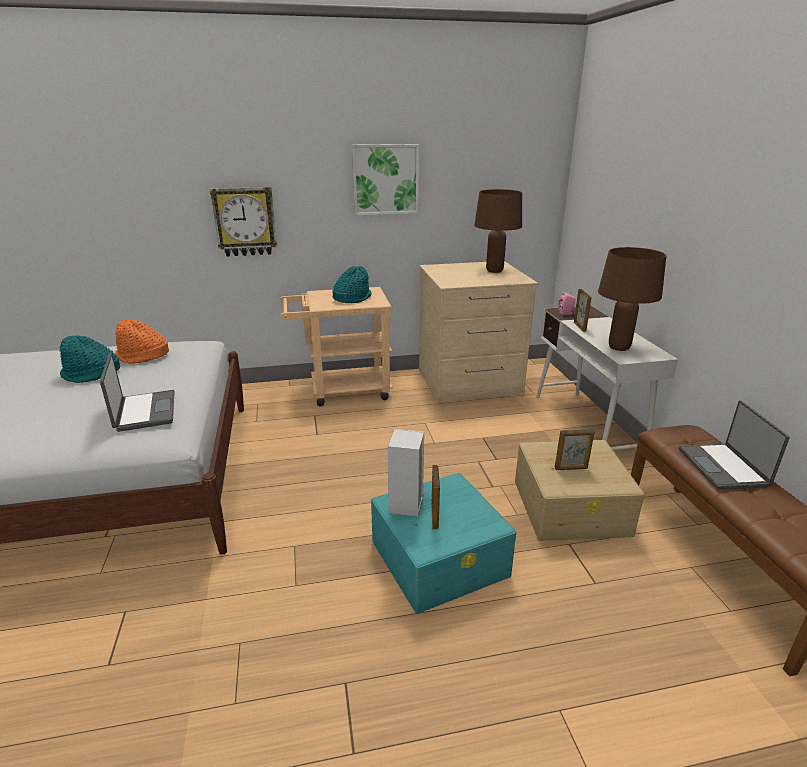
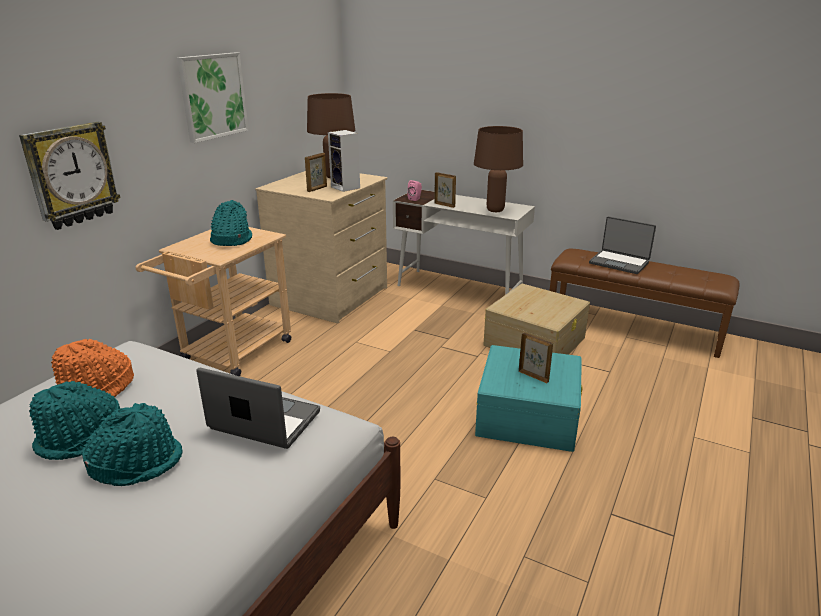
camera: 50 degrees left, 0 degrees up
speaker [388,429,424,517] -> speaker moved to [328,130,360,192]
picture frame [555,429,595,470] -> picture frame moved to [305,153,327,192]
none -> turquoise hat [83,403,182,486]

